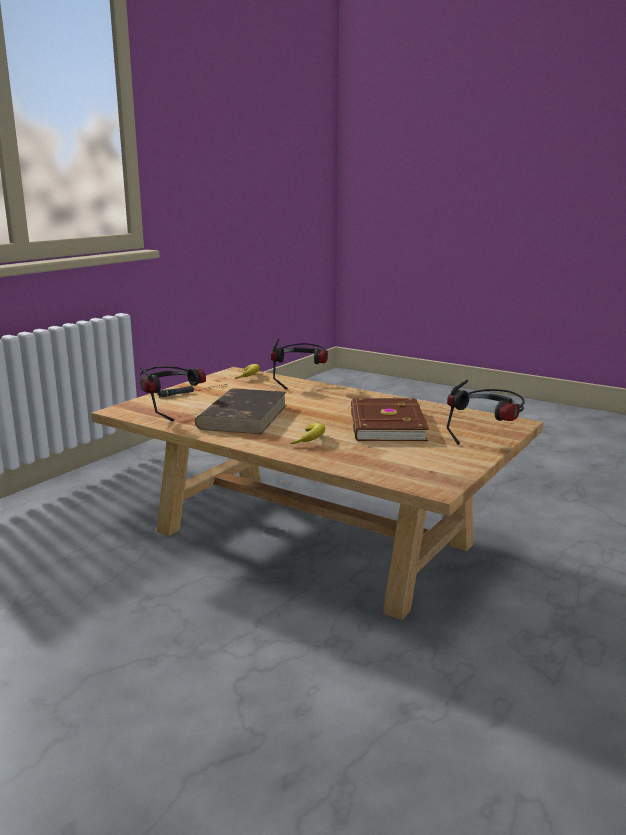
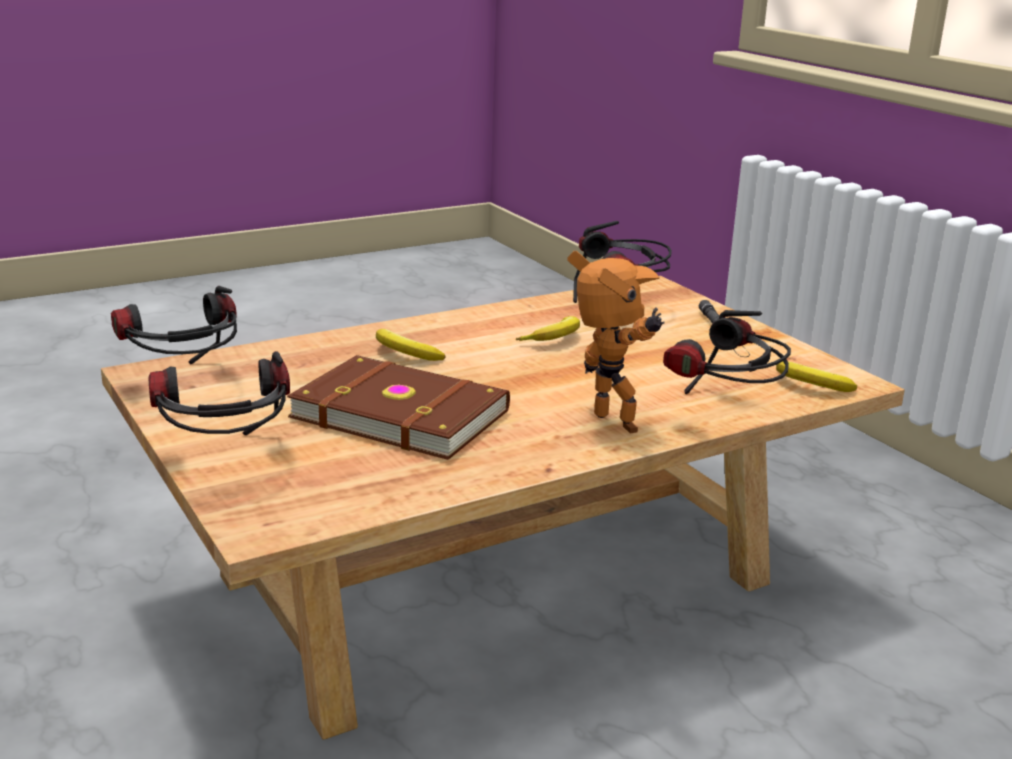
camera: 115 degrees right, 5 degrees up
brown book [195,388,286,434] -> banana [516,316,580,341]
none -> headphones [111,286,237,364]
none -> toy robot [567,251,664,433]

